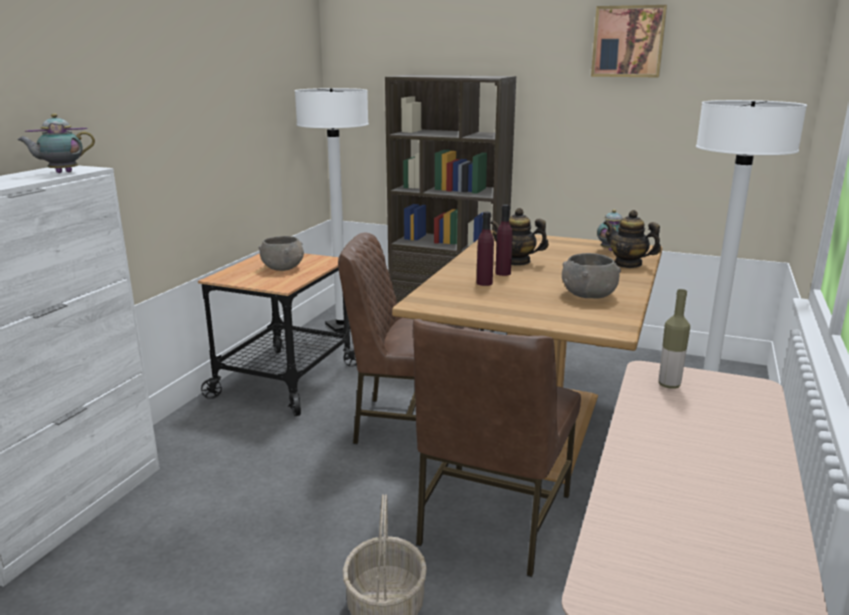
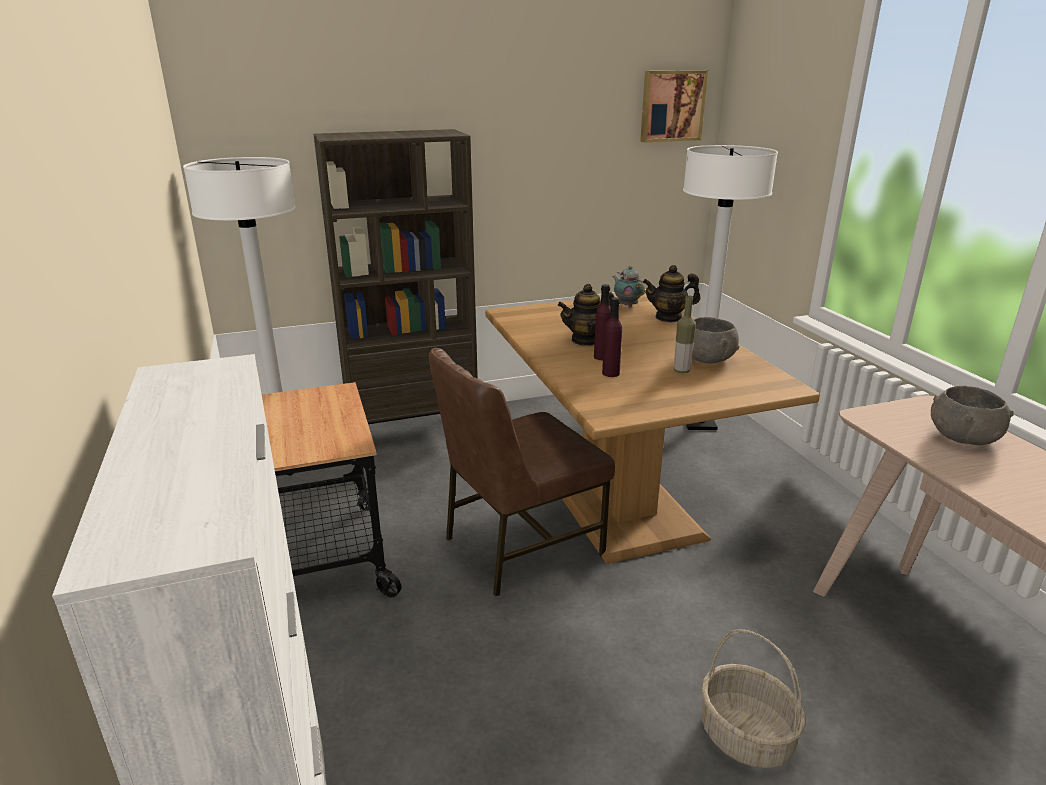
camera: 40 degrees left, 5 degrees up
teapot [17,113,95,173] -> none
grey bowl [259,236,304,271] -> grey bowl moved to [931,386,1014,445]
brown chair [413,319,581,577] -> none
picture [591,5,667,77] -> picture moved to [640,70,708,142]
bottle [659,289,690,389] -> bottle moved to [674,296,696,373]

